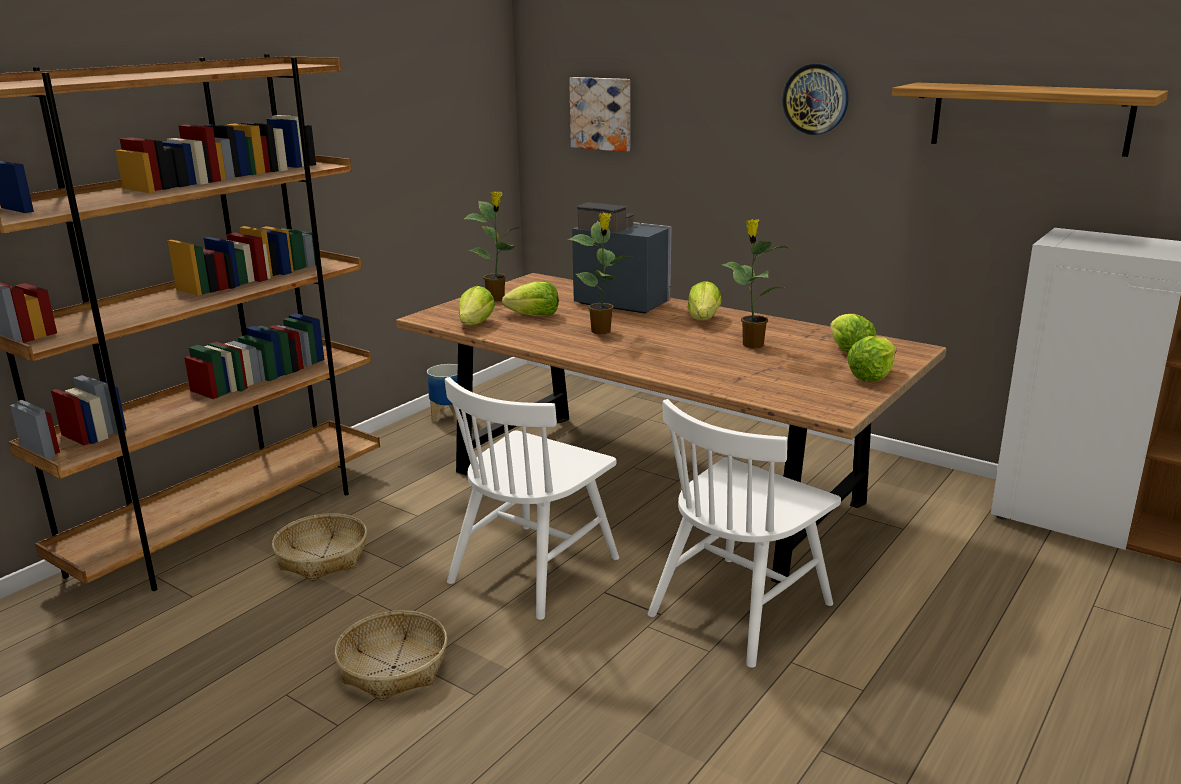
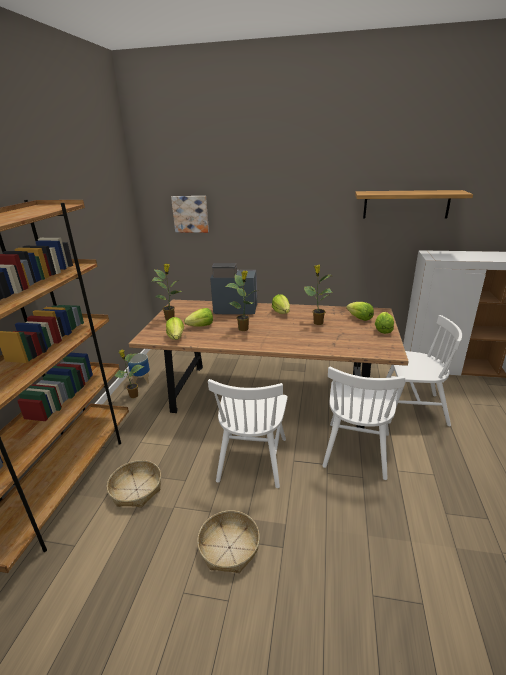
camera: 25 degrees left, 5 degrees up
wall clock [782,63,849,135] -> none
none -> potted plant [114,350,144,398]
none -> white chair [386,315,462,426]

